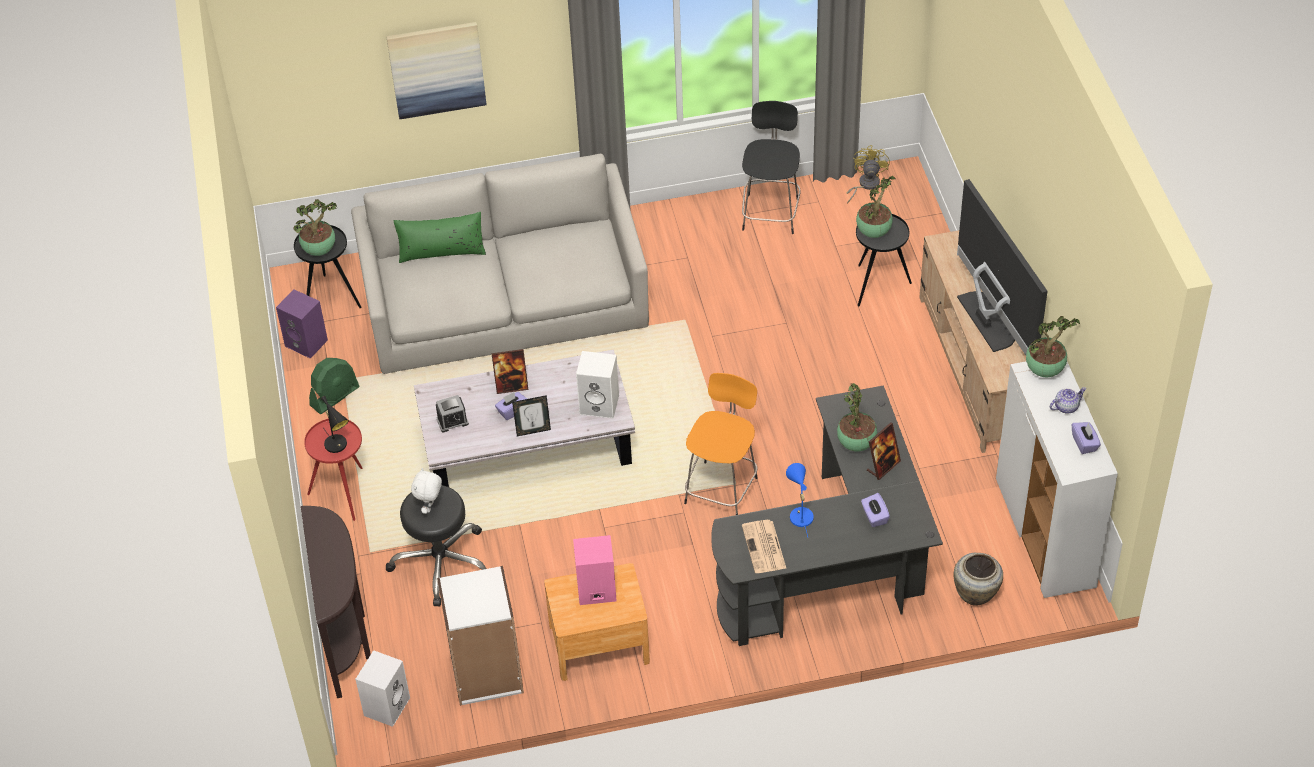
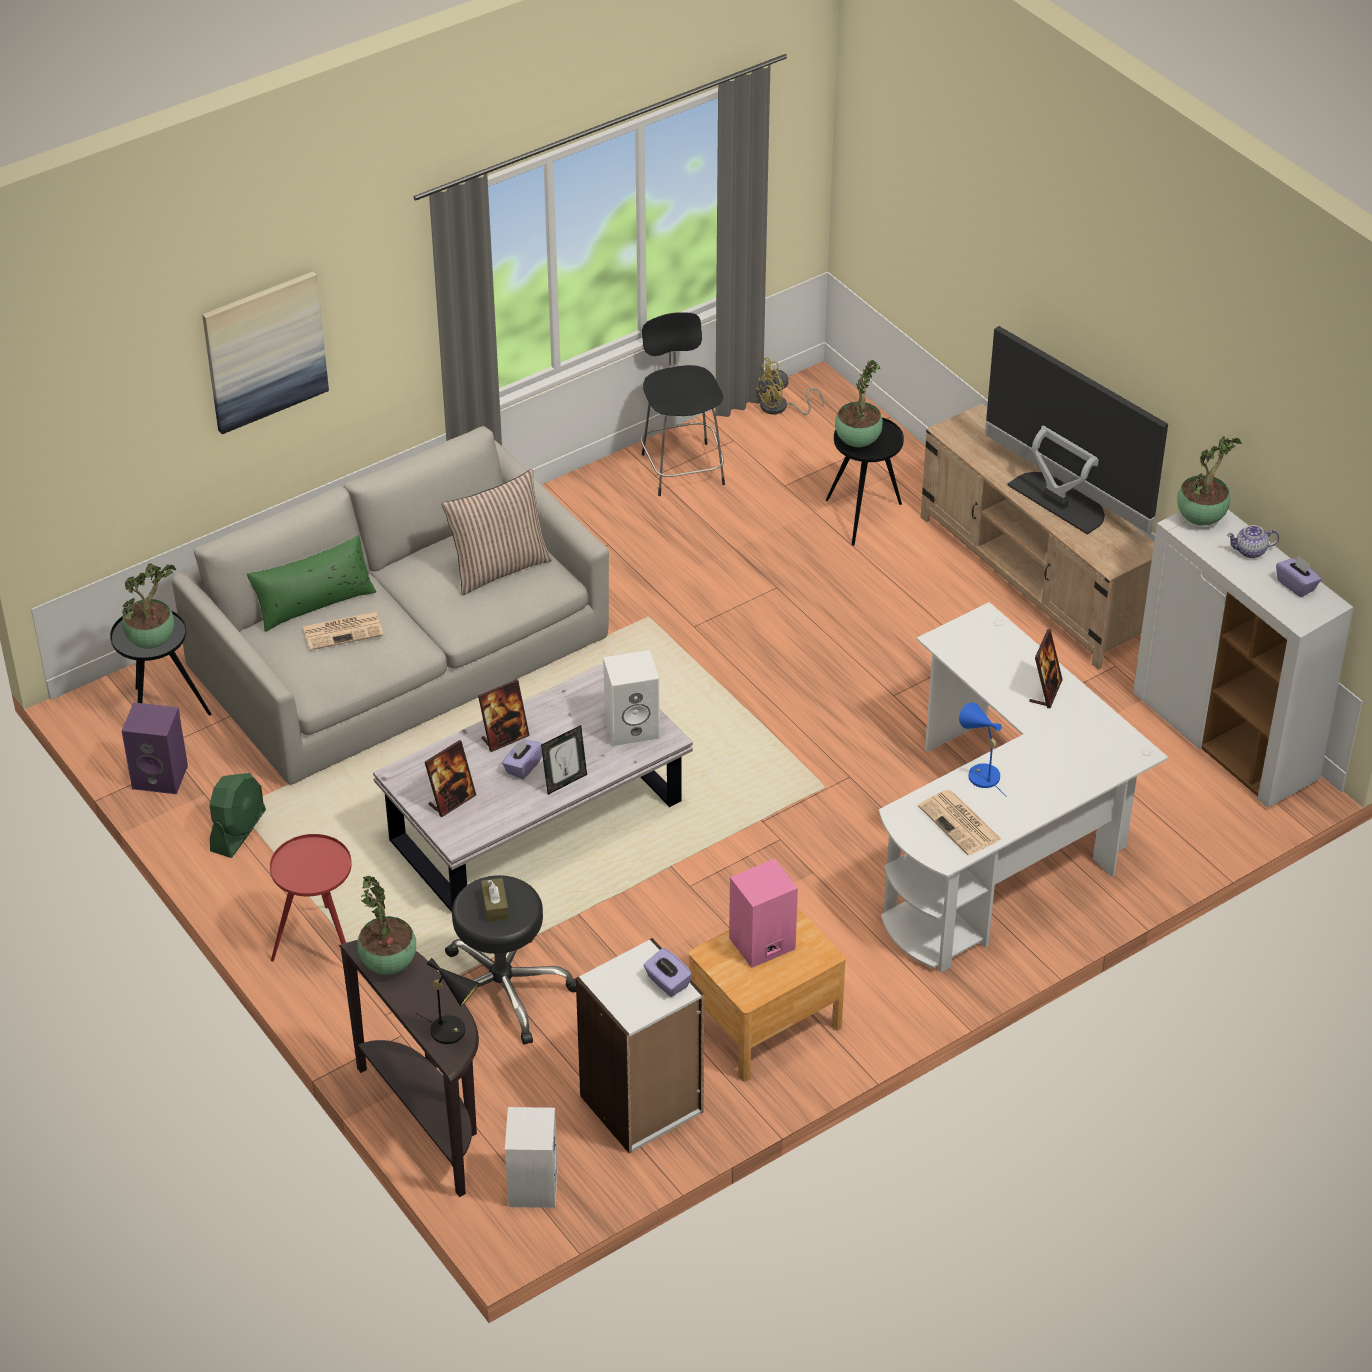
camera: 25 degrees left, 5 degrees down
black table lamp [321,396,349,453] -> black table lamp moved to [416,958,479,1044]
white plush toy [411,467,442,514] -> brown tissue box [481,878,509,922]
alarm clock [436,395,469,432] -> picture frame [425,740,476,817]
orange stool [684,373,758,515] -> none
black desk [711,385,943,646] -> white desk [879,602,1168,973]
potted plant [837,383,877,452] -> potted plant moved to [357,876,416,975]
yellow fan [847,145,890,204] -> yellow fan turned 105 degrees counterclockwise [756,358,824,415]
purple tissue box [861,493,890,527] -> purple tissue box moved to [643,948,692,997]
beige vase [953,553,1003,606] -> none
teapot [1050,387,1086,413] -> teapot turned 135 degrees counterclockwise [1227,525,1279,558]
none -> newspaper [302,612,384,650]
none -> pillow [441,469,552,595]

